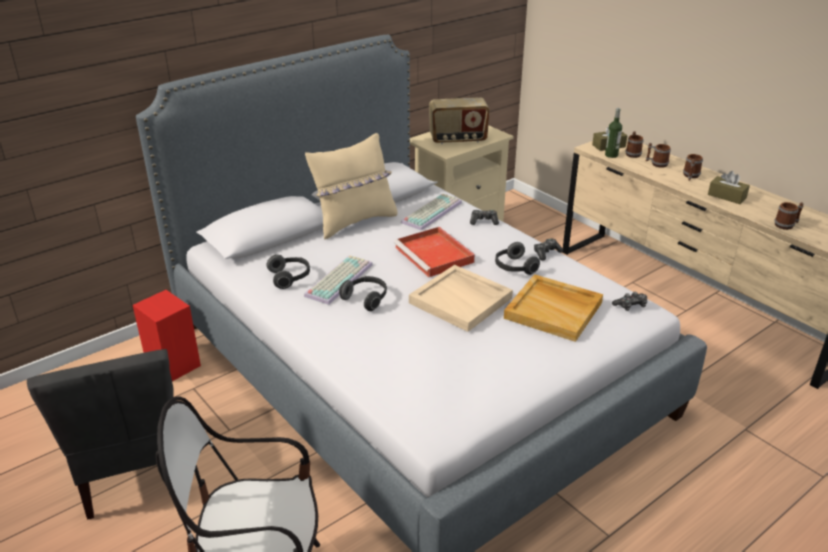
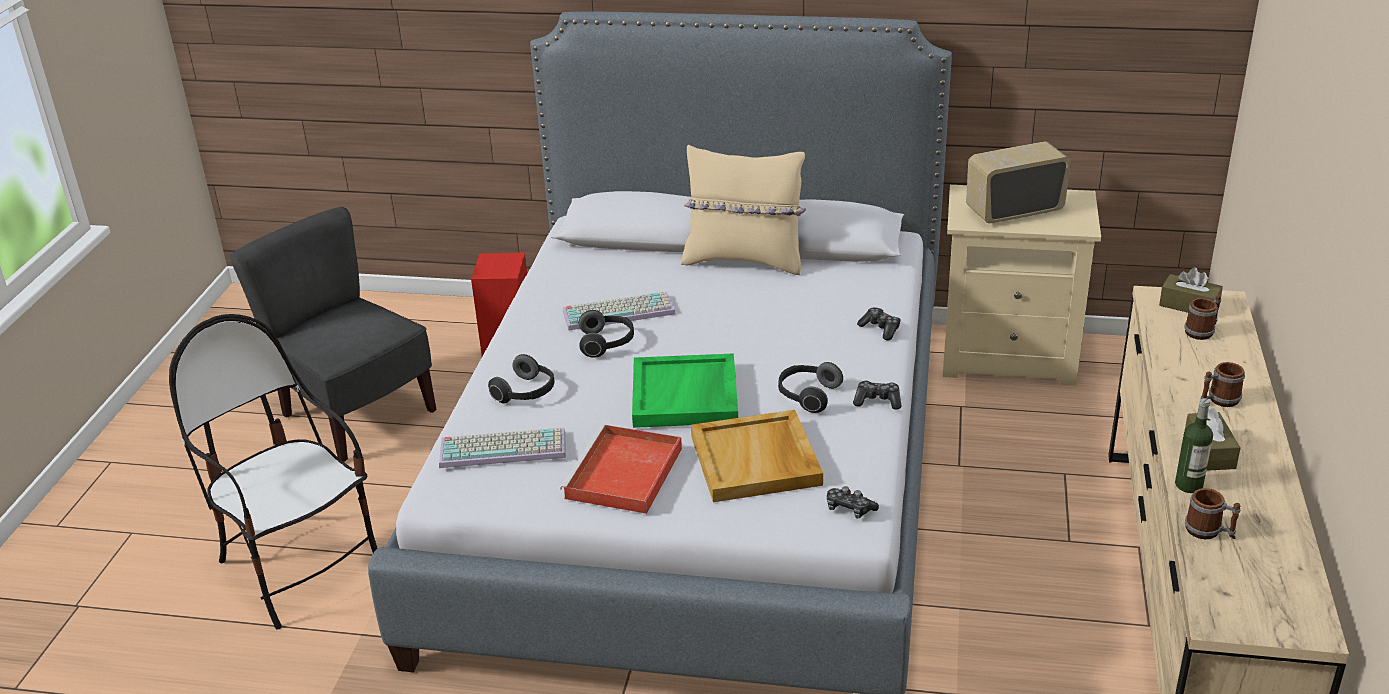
camera: 50 degrees right, 0 degrees up
grey chair [27,349,174,520] -> grey chair turned 105 degrees clockwise [229,207,437,462]
headphones [267,255,310,289] -> headphones moved to [488,354,555,404]
red tray [394,227,475,277] -> red tray moved to [560,424,682,514]
keyboard [401,194,462,231] -> keyboard moved to [439,428,566,468]
beige tray [409,265,513,332] -> green tray [632,353,738,428]
radio [429,97,490,144] -> radio turned 120 degrees clockwise [966,141,1071,223]
bottle [605,108,622,158] -> bottle moved to [1175,398,1213,493]
mug [645,143,671,168] -> none

